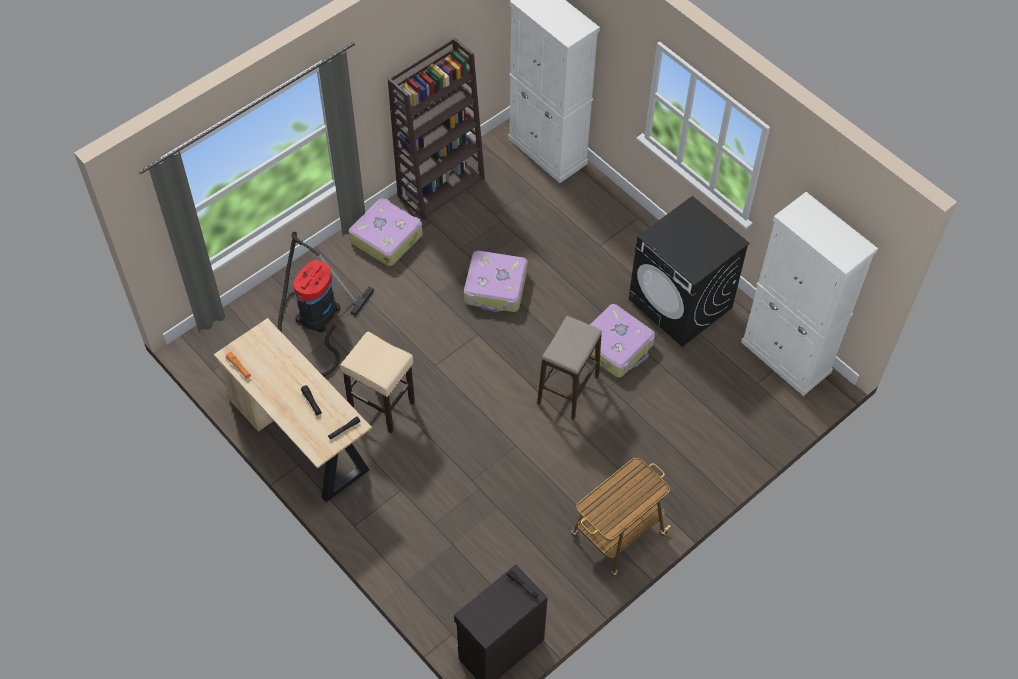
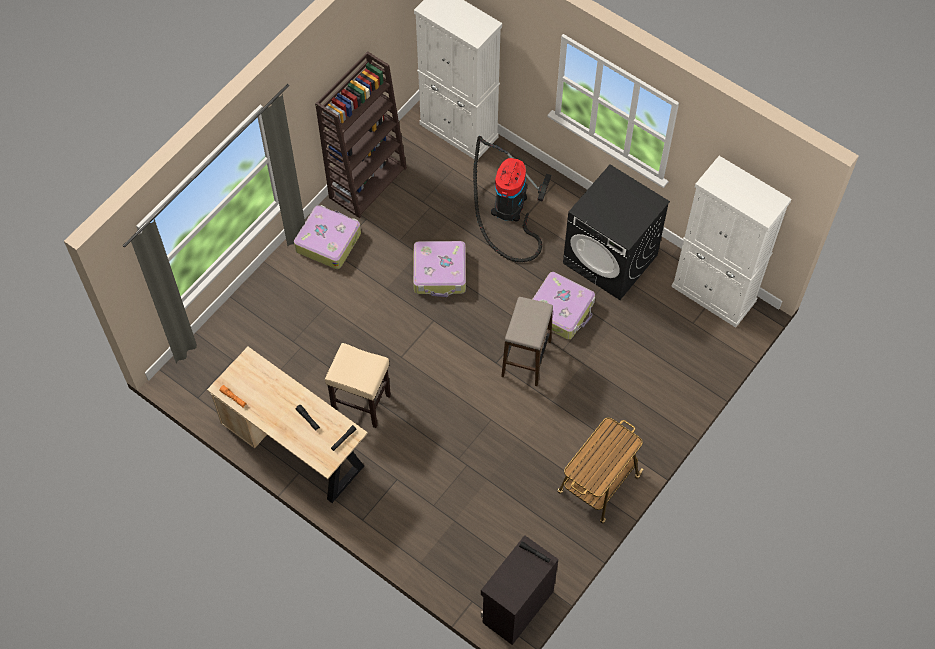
camera: 10 degrees left, 5 degrees up
vacuum cleaner [277,232,374,376] -> vacuum cleaner moved to [473,136,551,262]

